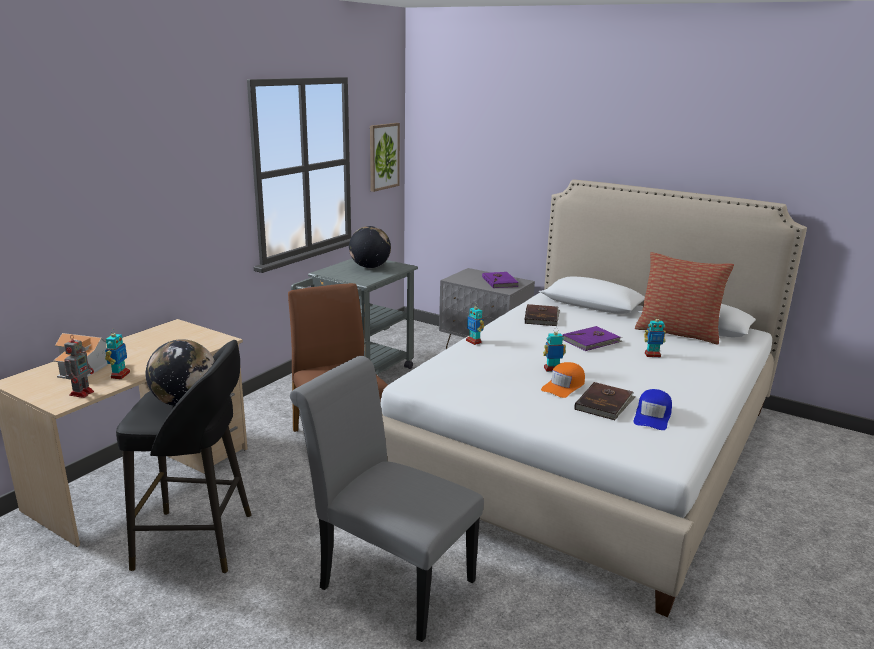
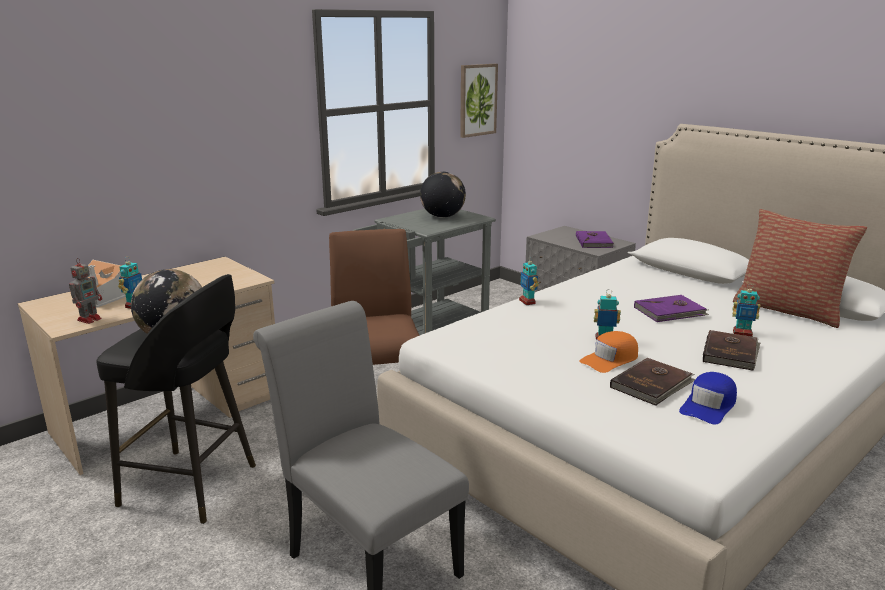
camera: 15 degrees right, 0 degrees up
brown book [525,304,560,326] -> brown book moved to [703,330,760,371]

